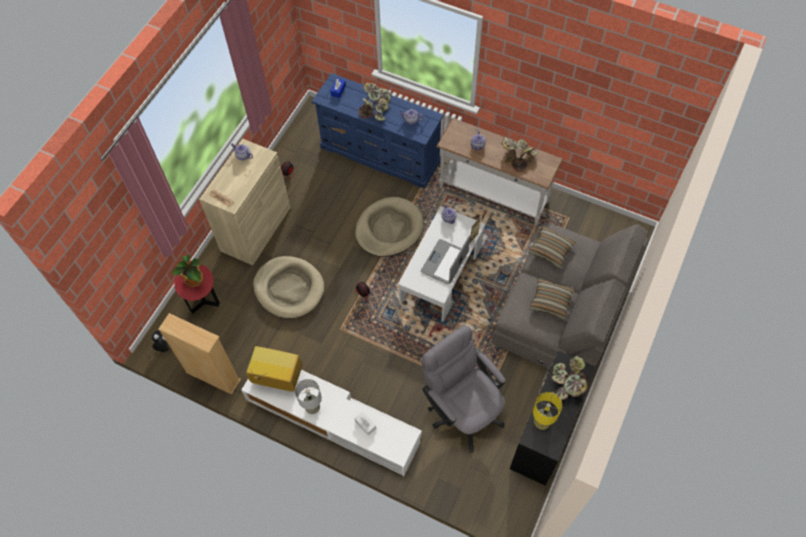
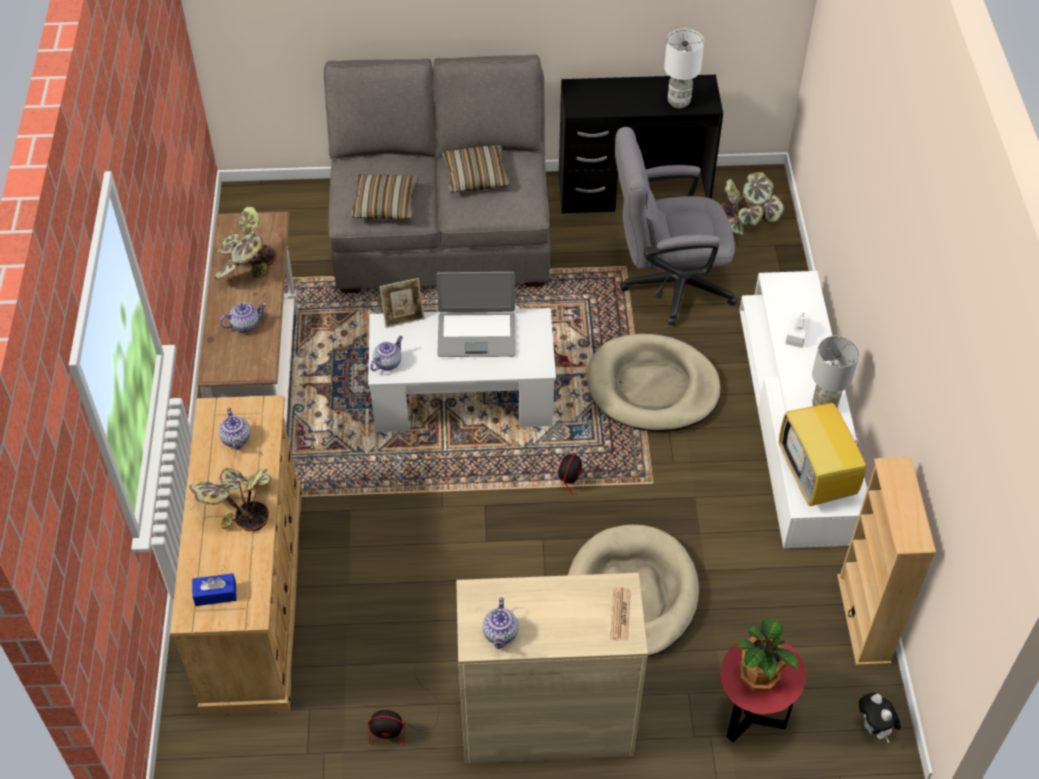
camera: 120 degrees left, 10 degrees down
blue dresser [312,73,444,189] -> beige dresser [170,395,302,715]
beige dog bed [355,197,424,257] -> beige dog bed moved to [587,334,721,432]
grey office chair [422,325,505,452] -> grey office chair turned 60 degrees clockwise [615,127,738,326]
yellow table lamp [533,392,562,430] -> white table lamp [664,29,704,108]
potted plant [552,356,587,400] -> potted plant moved to [721,172,784,235]

